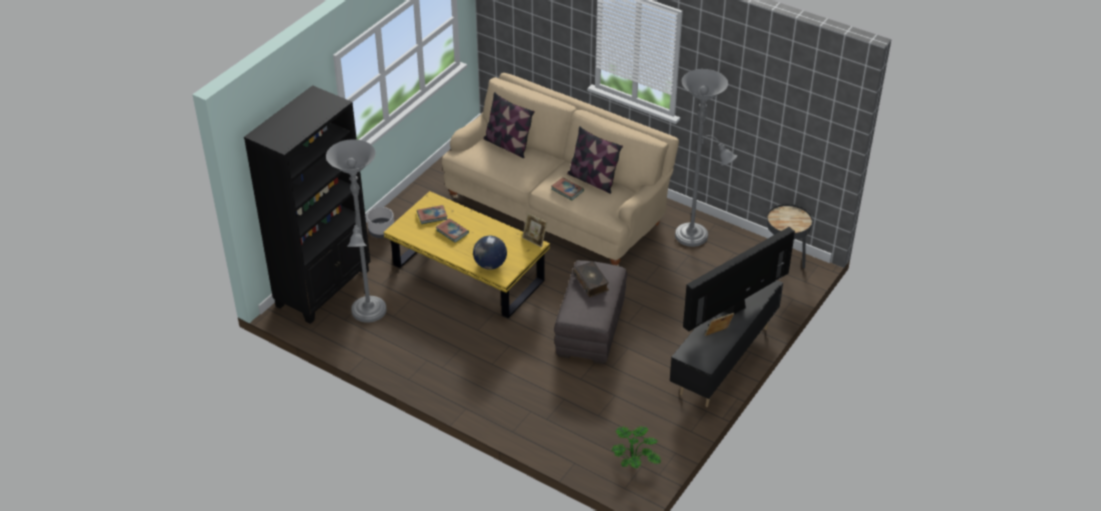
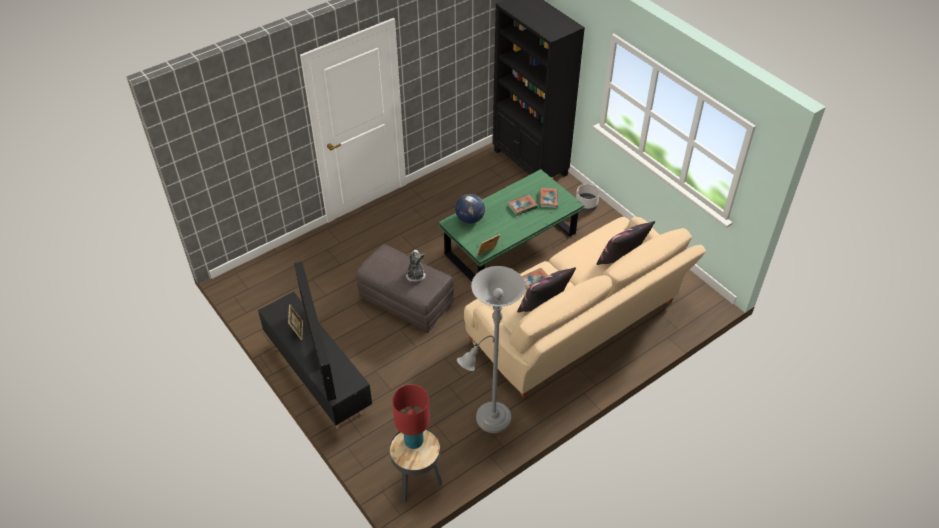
camera: 110 degrees right, 5 degrees up
grey floor lamp [326,139,387,323] -> none
yellow coffee table [384,191,550,318] -> green coffee table [438,169,585,281]
book [573,261,609,297] -> plush toy [406,250,426,282]
potted plant [612,426,661,469] -> none
none -> red table lamp [392,384,430,449]

